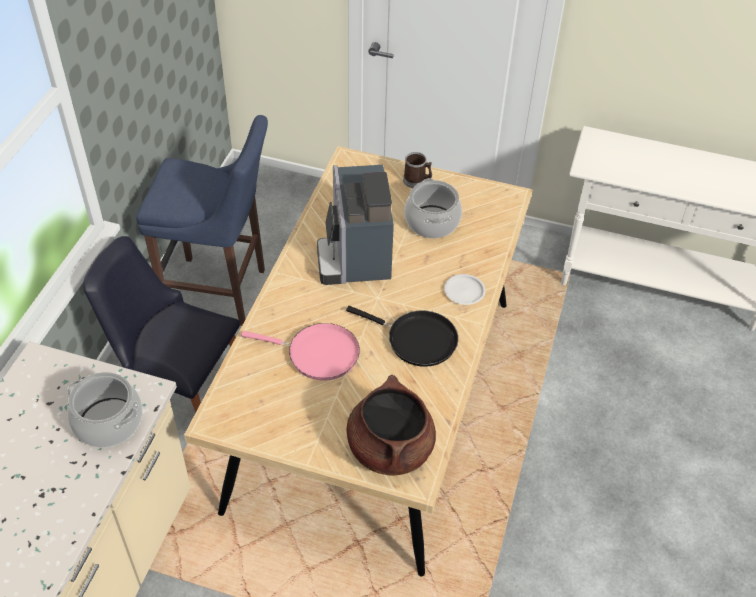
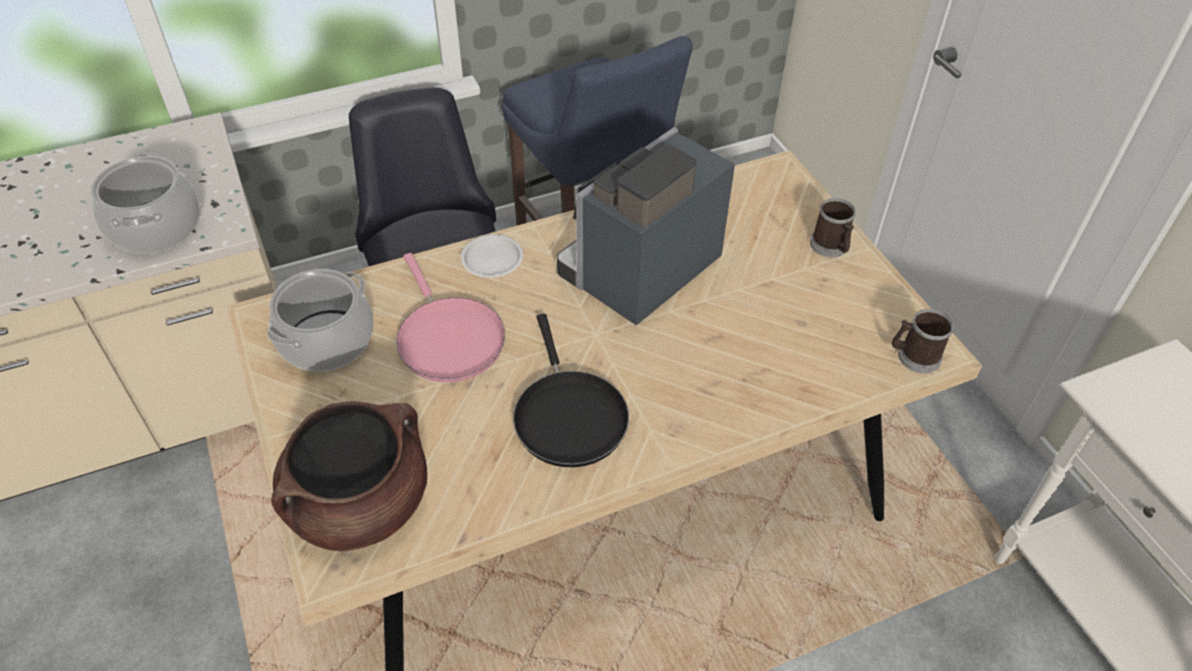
camera: 50 degrees right, 0 degrees up
cooking pot [404,178,462,238] -> cooking pot moved to [267,269,373,372]
white plate [444,274,486,305] -> white plate moved to [461,234,523,278]
none -> mug [892,309,954,373]

